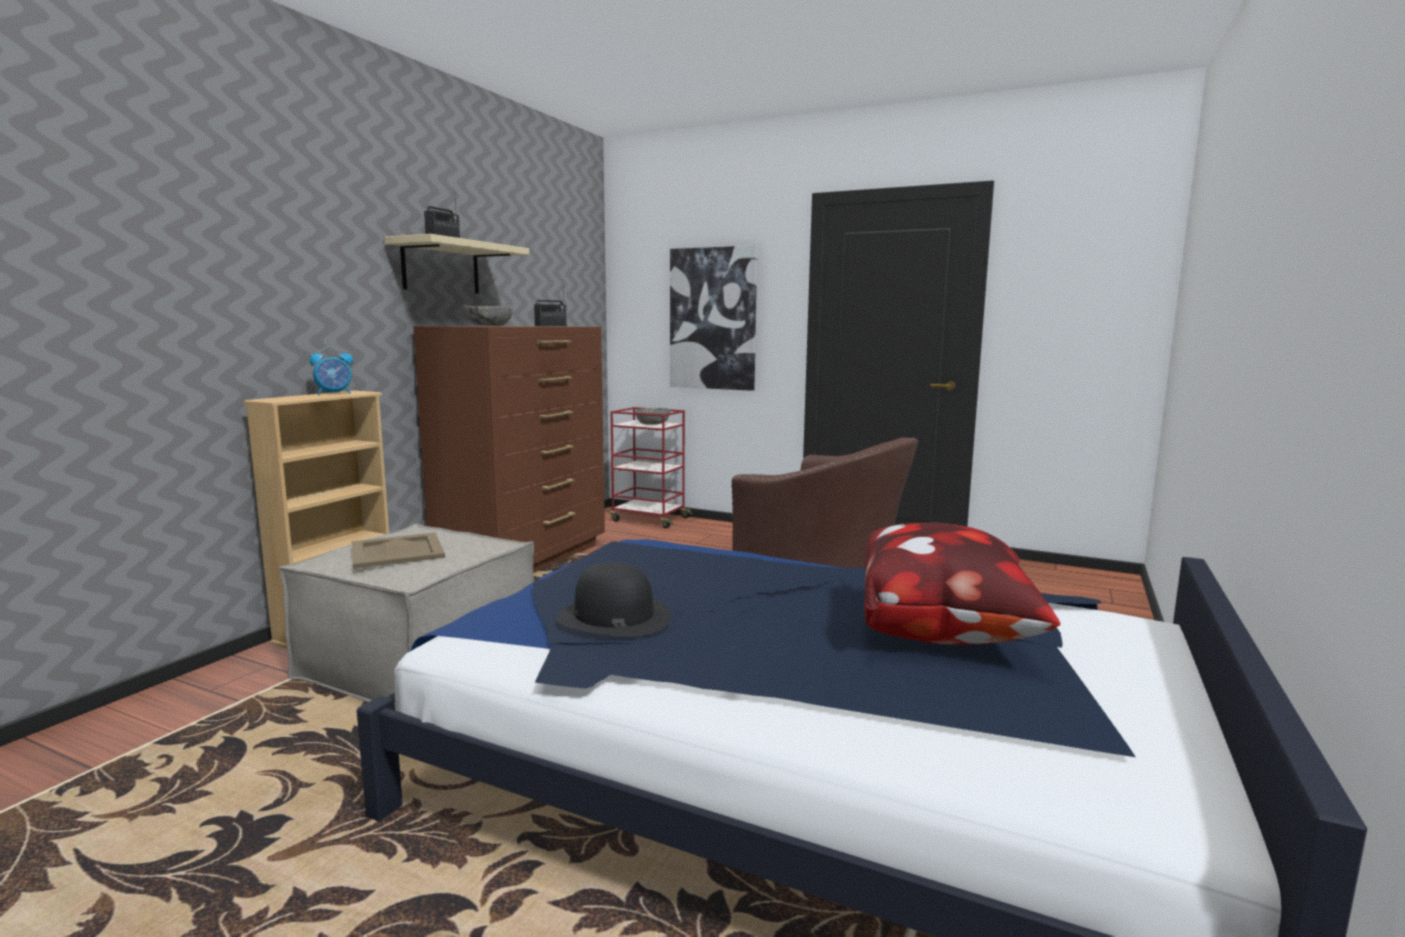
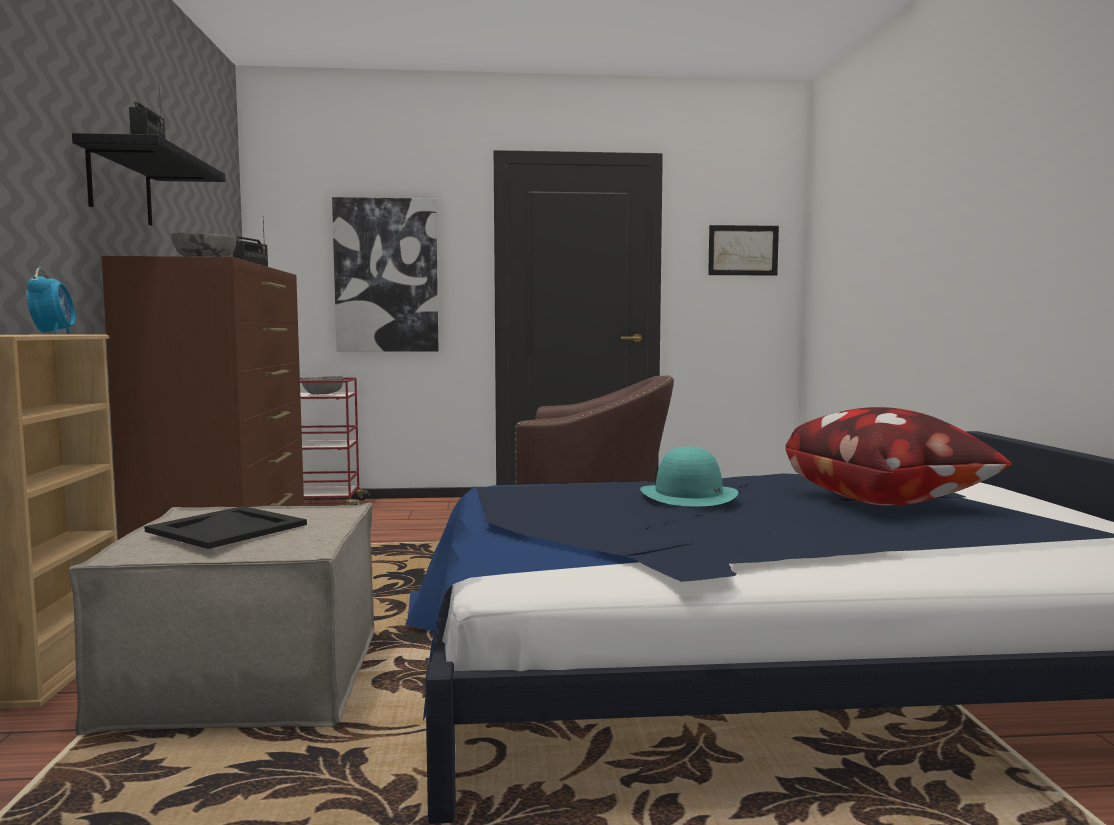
camera: 30 degrees left, 5 degrees down
alarm clock [310,347,353,395] -> alarm clock turned 45 degrees counterclockwise [27,268,75,334]
beige tray [351,533,445,569] -> black tray [144,506,307,549]
beige shelf [385,234,529,294] -> black shelf [72,133,225,225]
black hat [556,562,671,637] -> none
none -> turquoise hat [640,446,738,506]
none -> picture [708,225,779,276]

